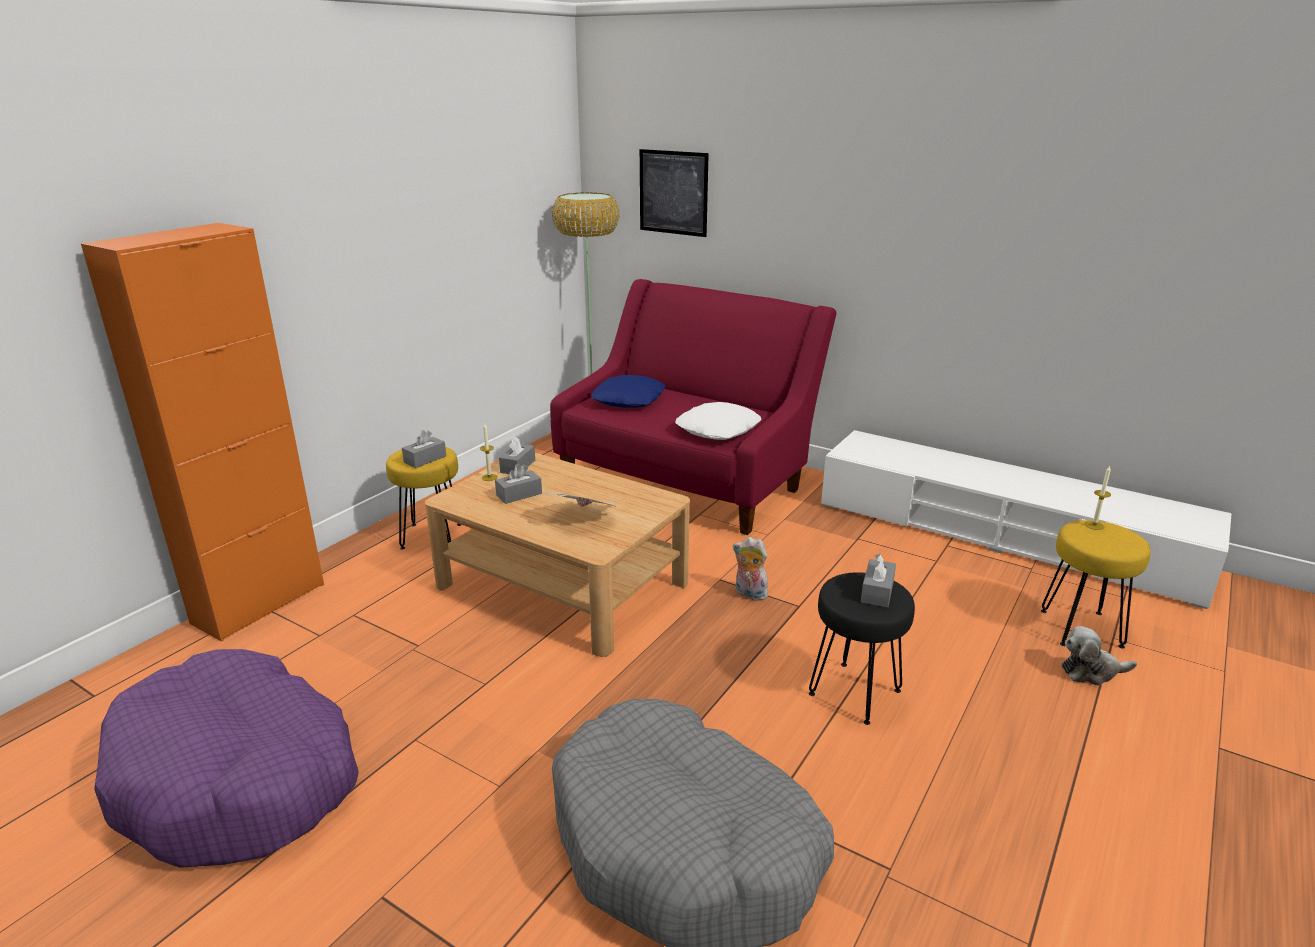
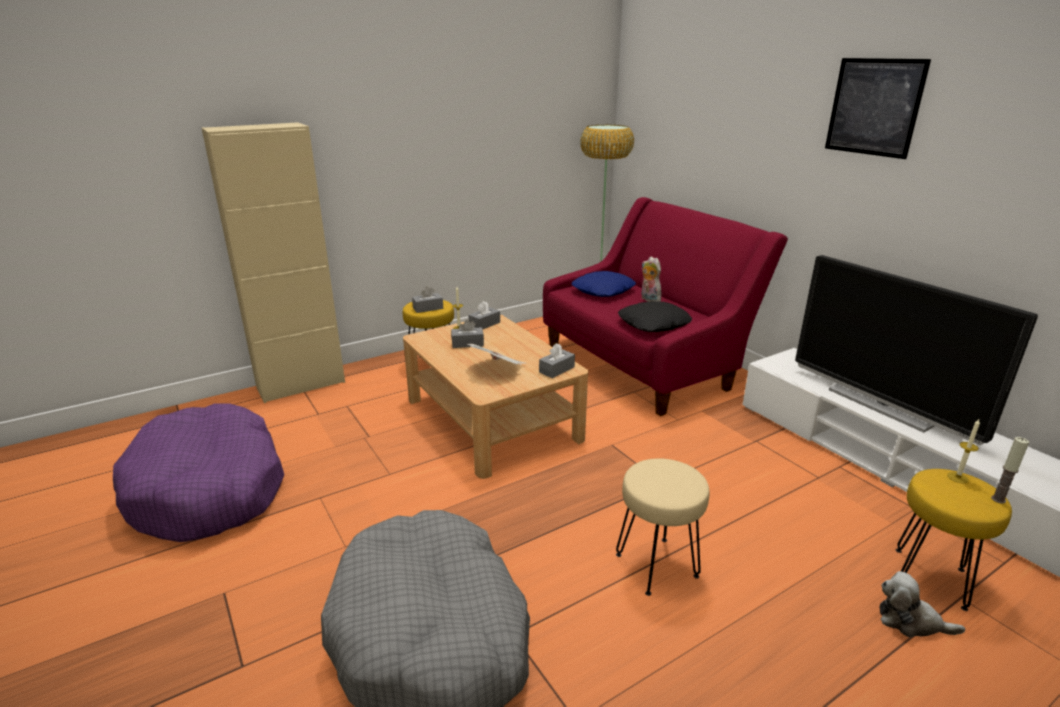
camera: 25 degrees right, 0 degrees up
orange cabinet [81,223,324,642] -> beige cabinet [202,122,345,403]
picture [640,149,709,237] -> picture moved to [825,58,931,159]
white pillow [675,402,761,440] -> black pillow [618,301,692,332]
plush toy [733,537,771,601] -> plush toy moved to [641,256,661,302]
black stool [809,572,915,725] -> beige stool [616,458,710,596]
grey tissue box [861,554,896,607] -> grey tissue box moved to [539,343,575,378]
none -> television [795,255,1038,445]
none -> candle [991,437,1029,504]

